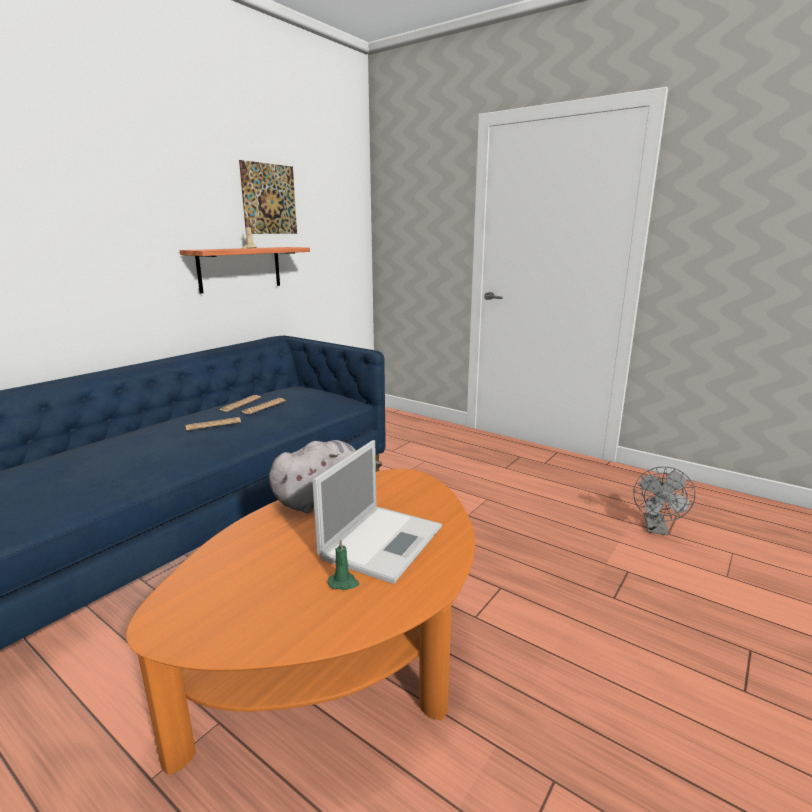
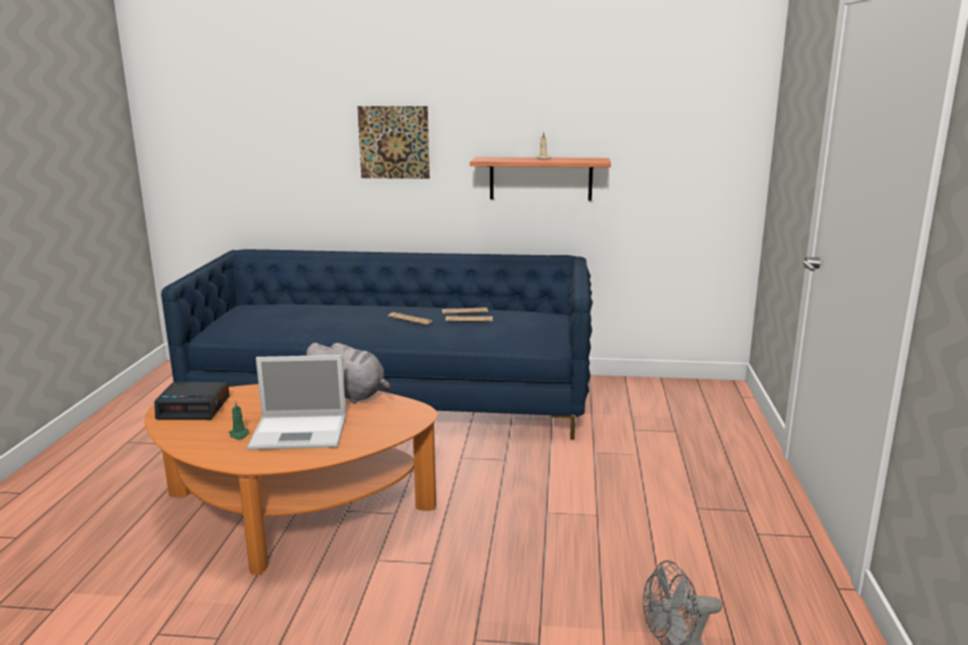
camera: 60 degrees right, 0 degrees up
picture [239,160,297,234] -> picture moved to [357,106,430,179]
none -> alarm clock [154,382,230,420]

